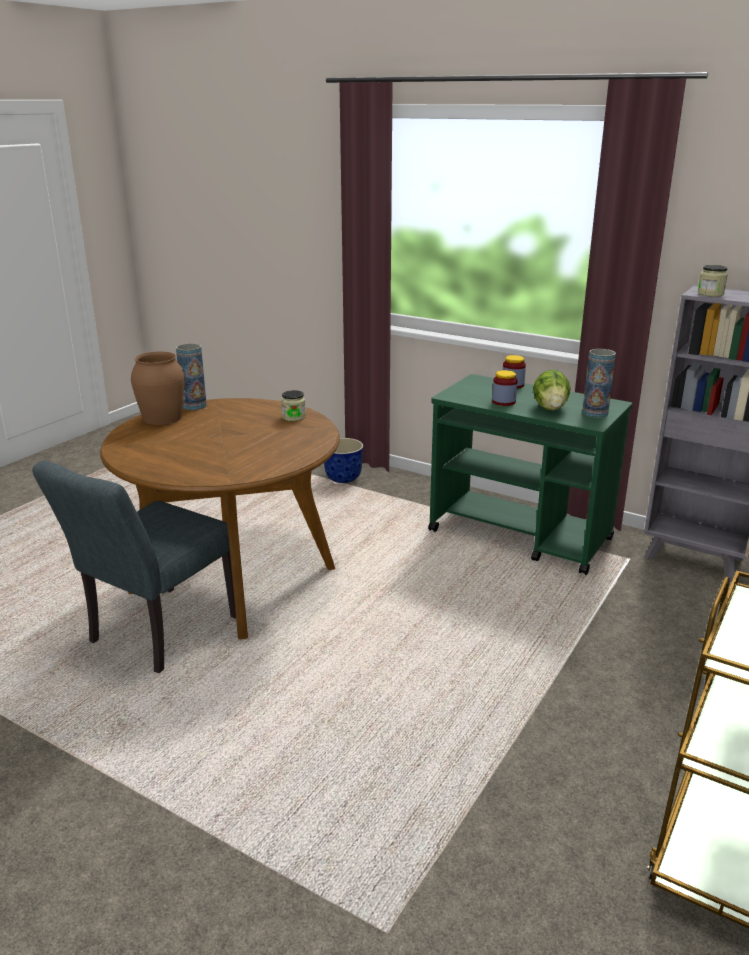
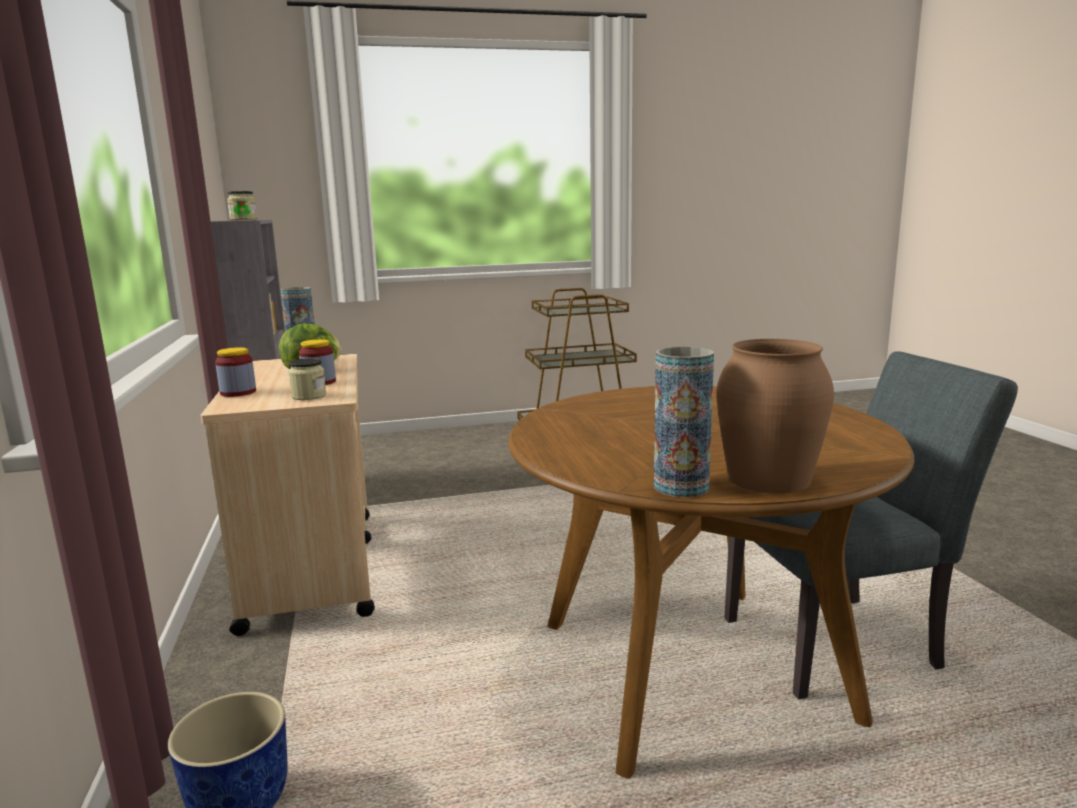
camera: 135 degrees left, 10 degrees down
jar [281,390,306,421] -> jar moved to [288,358,326,400]
green cart [428,374,632,575] -> beige cart [201,354,375,636]

